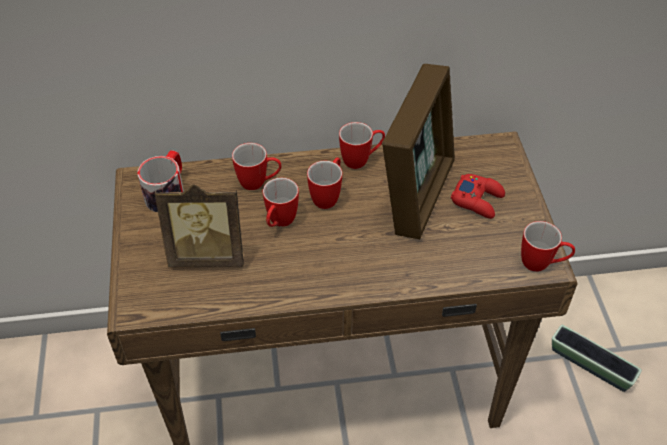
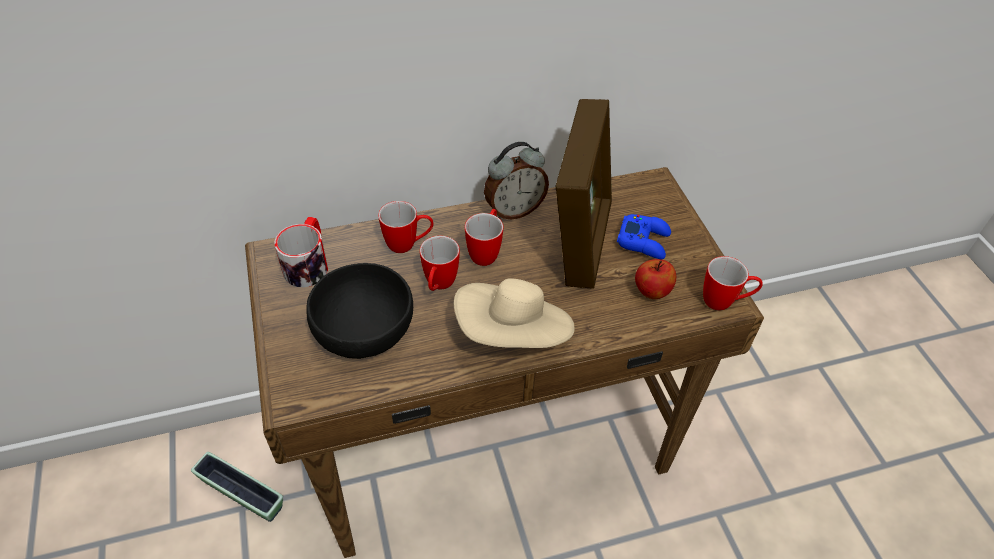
camera: 10 degrees left, 0 degrees up
picture frame [155,184,244,267] -> black bowl [306,263,413,359]
mug [339,122,385,169] -> alarm clock [484,142,549,220]
red game controller [451,174,505,219] -> blue game controller [617,214,671,259]
planter [552,325,642,392] -> planter moved to [191,452,283,522]
none -> beige hat [454,278,574,348]
none -> apple [635,259,676,299]

